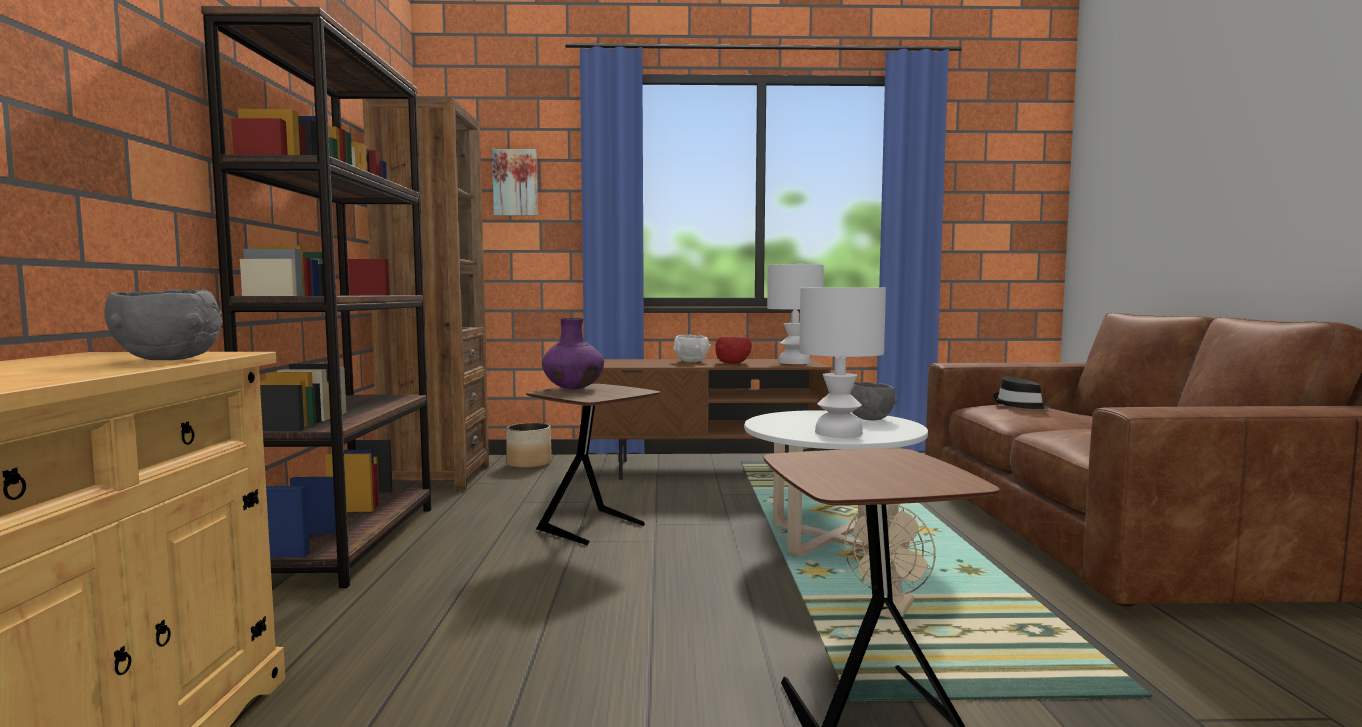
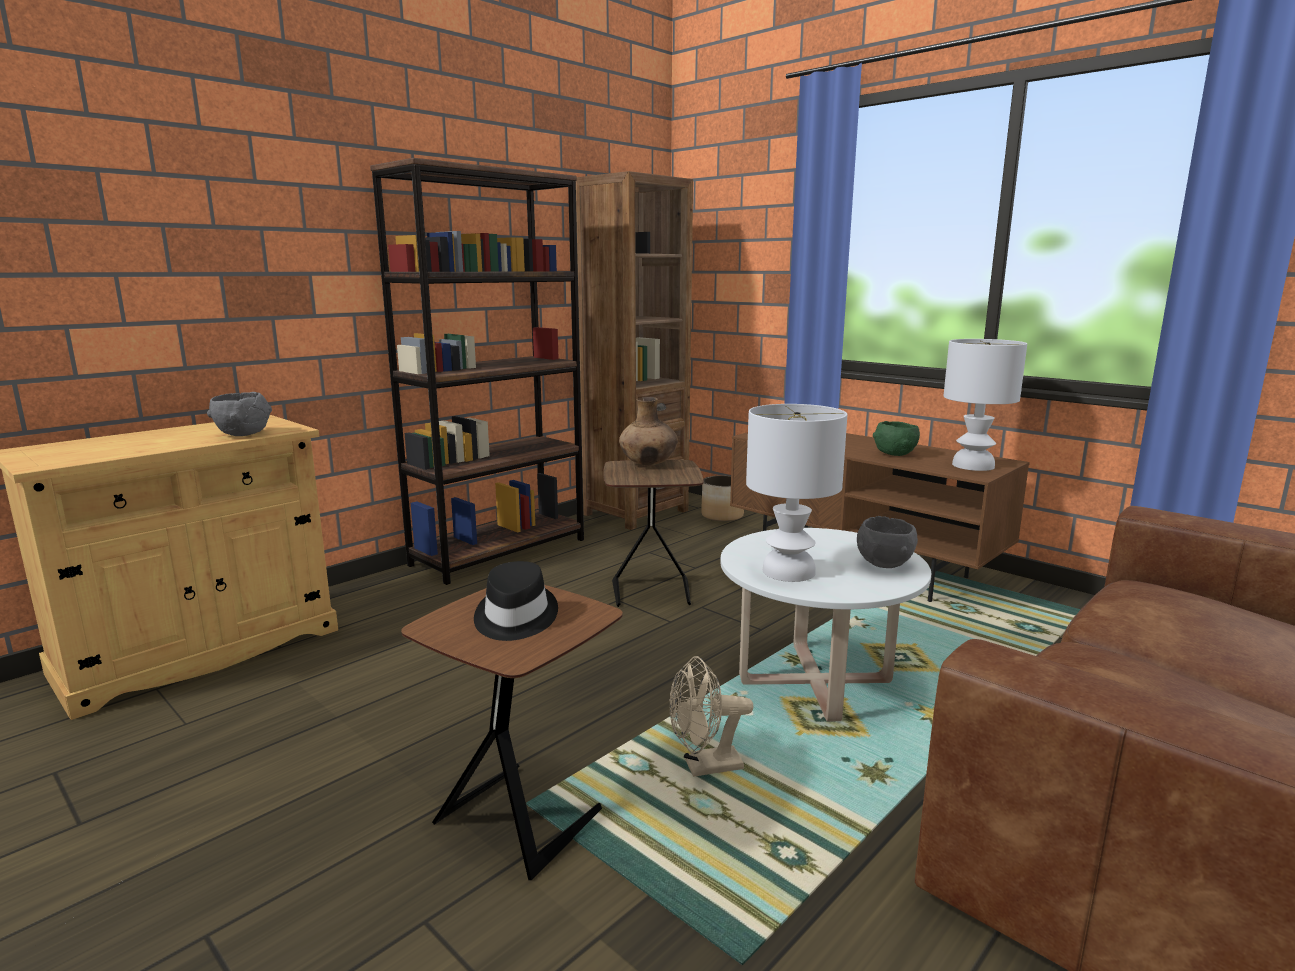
camera: 45 degrees right, 10 degrees up
picture [492,149,538,216] -> none
purple vase [542,318,604,389] -> brown vase [619,397,678,466]
white bowl [673,334,711,362] -> none
red bowl [715,337,752,364] -> green bowl [873,421,920,456]
black hat [993,376,1050,409] -> black hat moved to [474,561,558,641]

